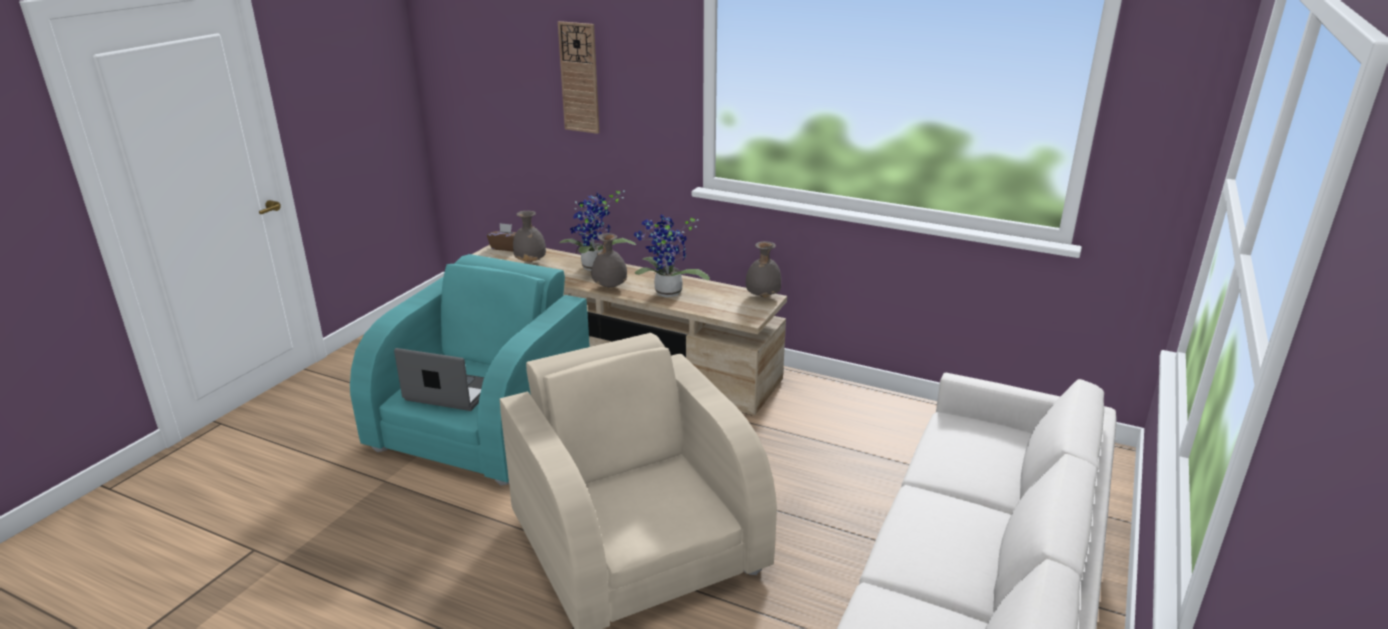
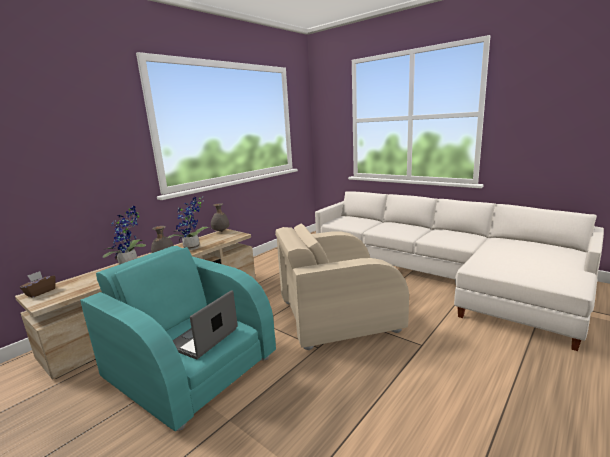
camera: 75 degrees left, 10 degrees down
grey vase [513,211,546,263] -> none
wall clock [558,21,599,134] -> none

